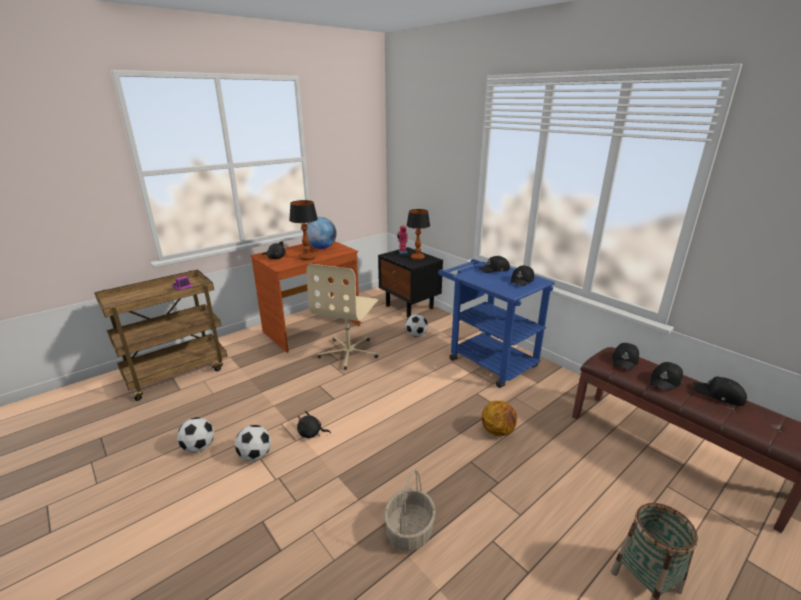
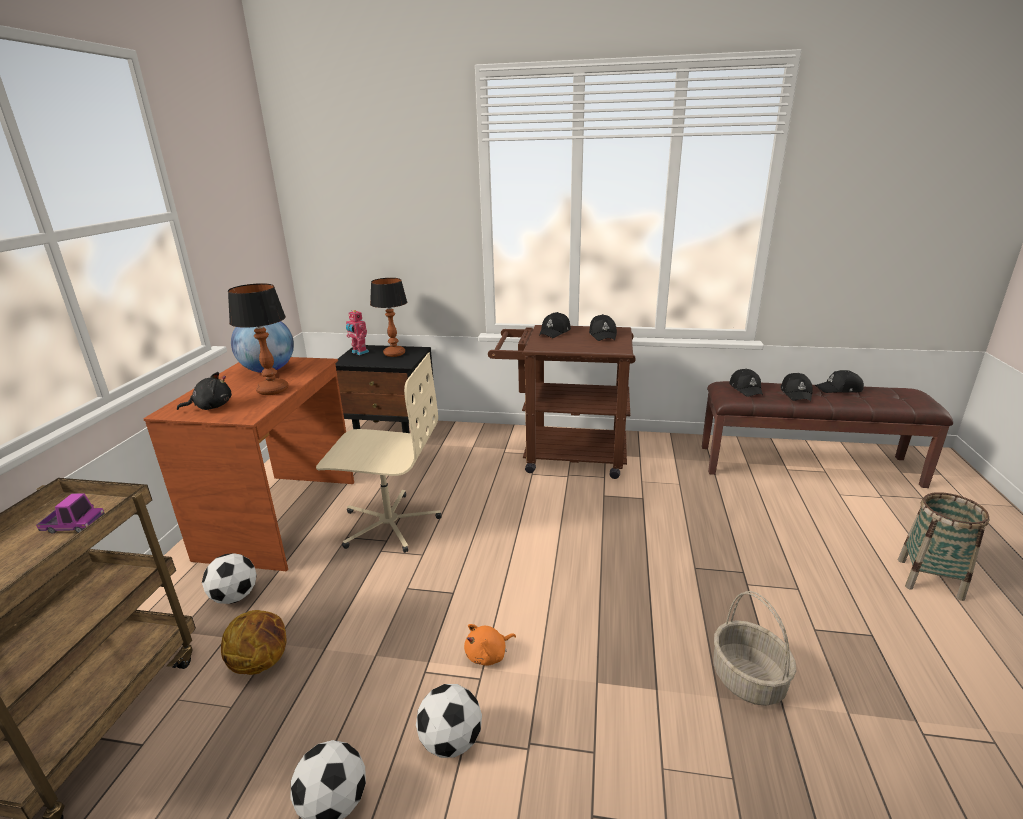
camera: 40 degrees left, 0 degrees up
black plush toy [297,411,331,438] -> orange plush toy [464,624,516,666]
beige office chair [306,264,378,370] -> beige office chair turned 60 degrees counterclockwise [316,353,442,553]
football [405,314,428,337] -> football moved to [202,553,257,604]
blue cart [438,259,555,388] -> brown cart [488,325,636,479]
basketball [482,400,517,436] -> basketball moved to [221,610,287,675]

